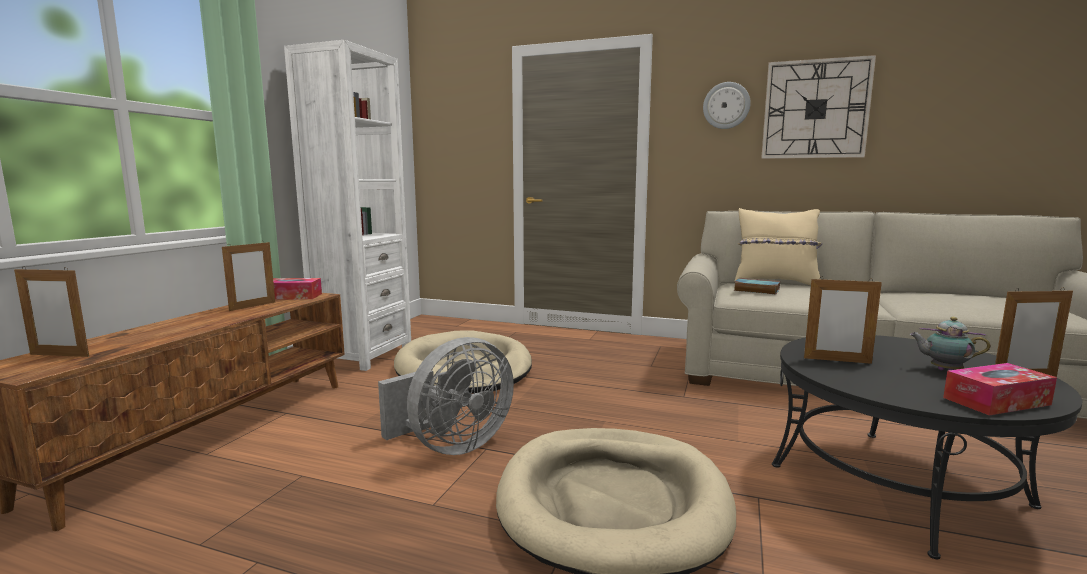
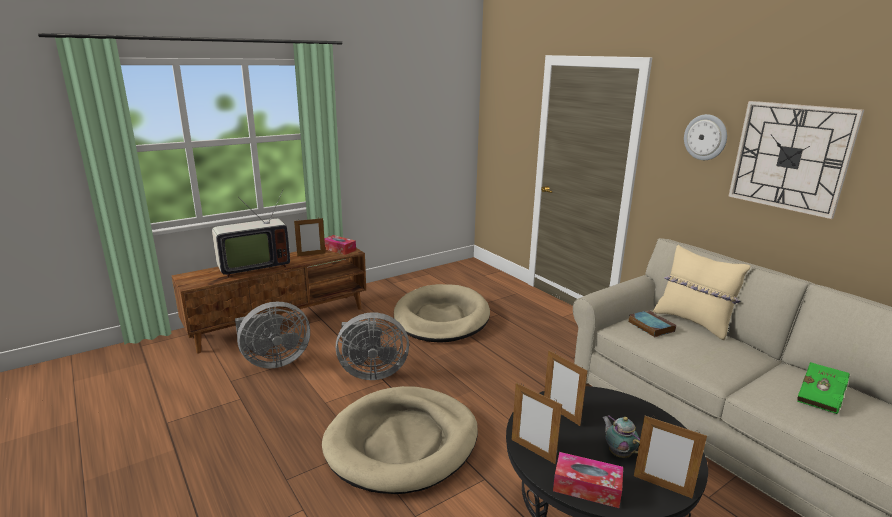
camera: 35 degrees right, 10 degrees up
picture frame [14,266,89,357] -> picture frame moved to [512,383,562,464]
white bookcase [284,40,411,371] -> none
none -> television [212,190,290,277]
none -> grey fan [235,302,310,368]
none -> green book [797,362,850,414]

